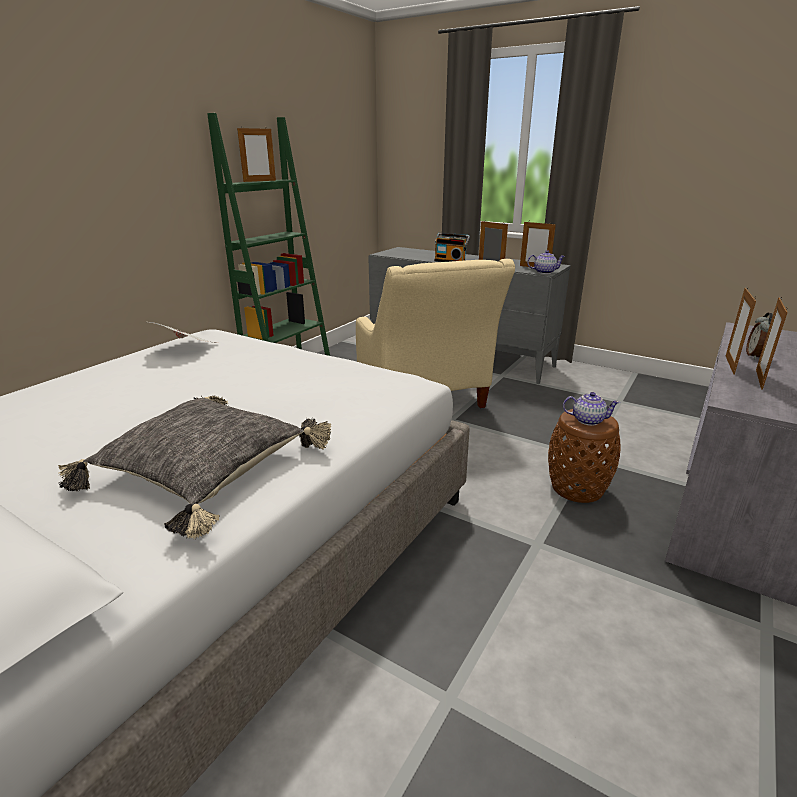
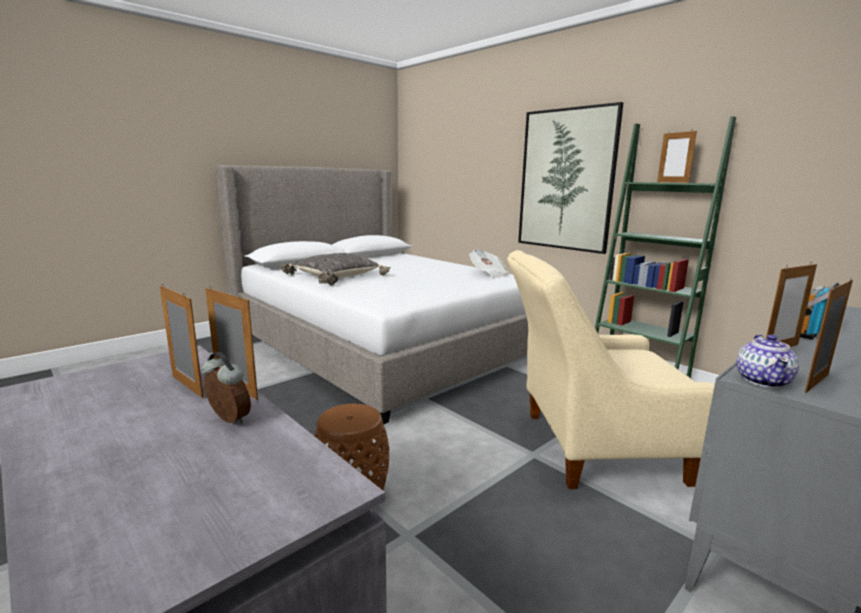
camera: 105 degrees right, 10 degrees down
teapot [563,392,620,426] -> none
none -> picture [518,102,623,254]

